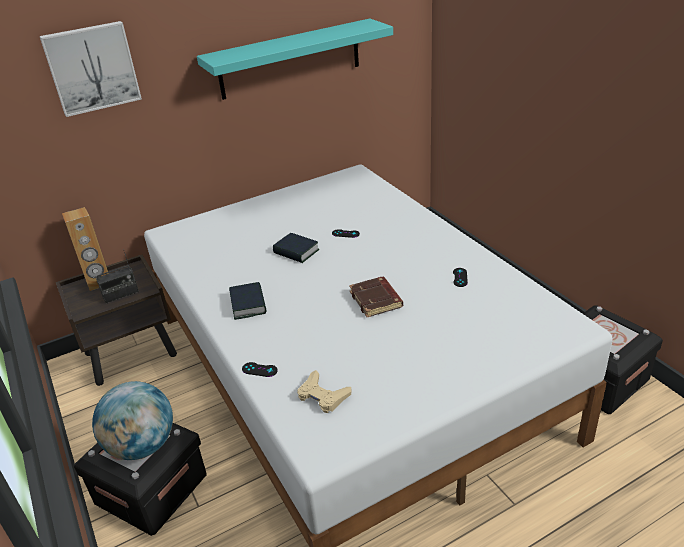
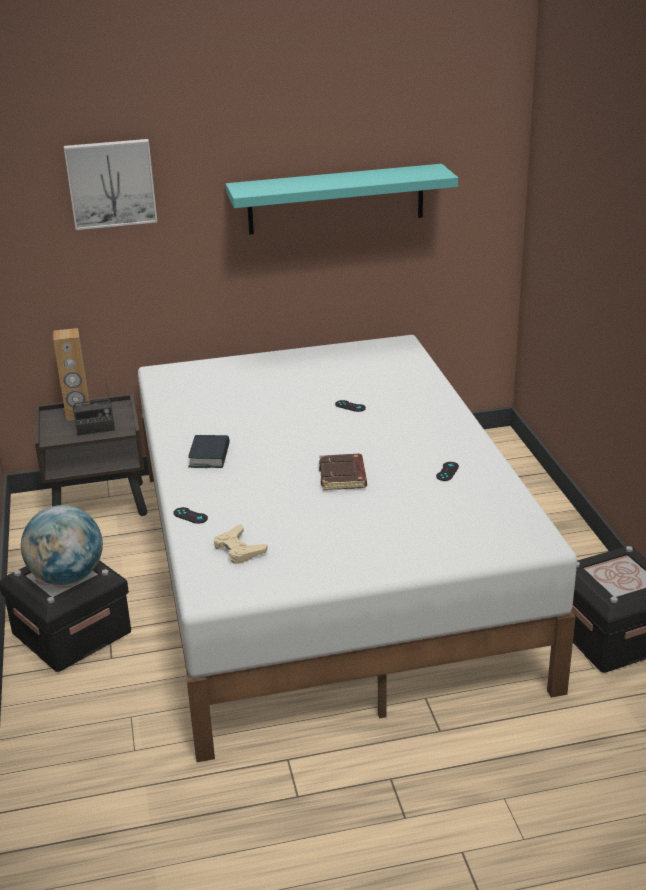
camera: 15 degrees right, 5 degrees down
book [273,233,319,263] -> none

